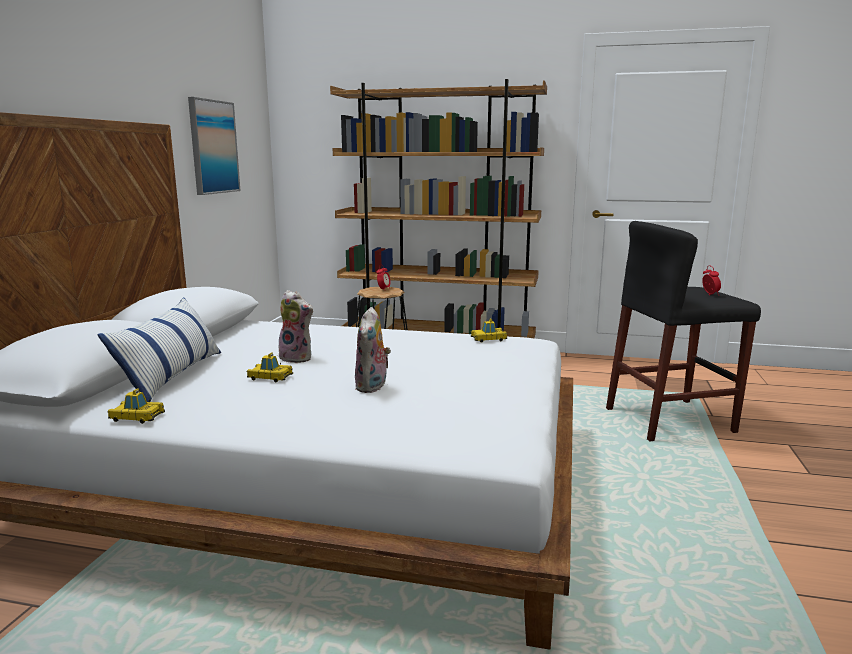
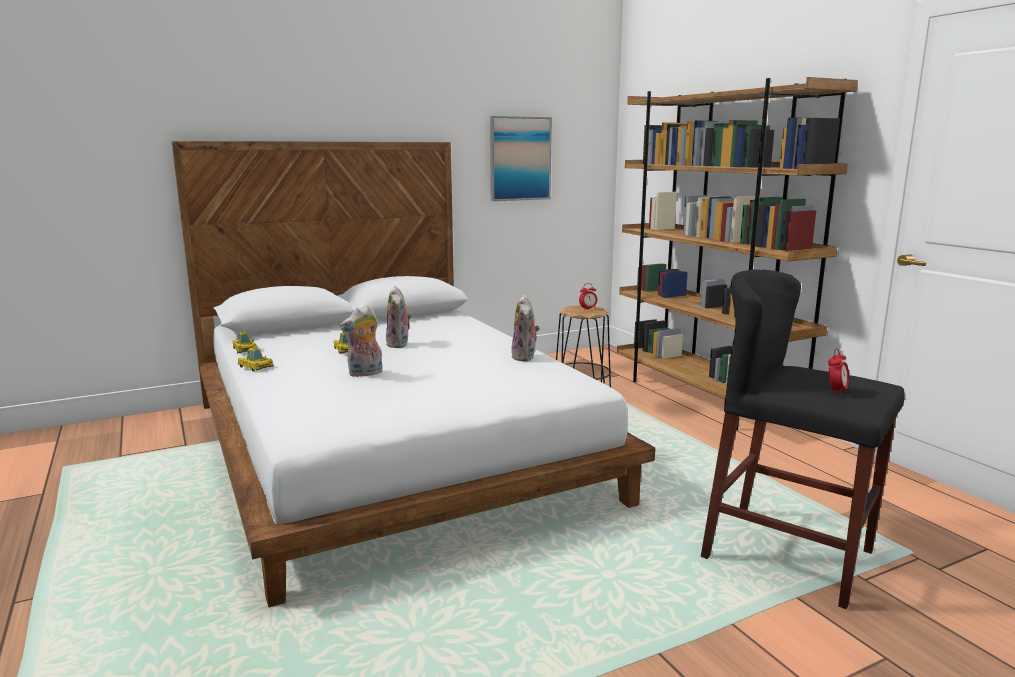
camera: 50 degrees right, 0 degrees up
pillow [97,297,221,402] -> none
toy car [470,318,507,343] -> toy car moved to [238,346,274,371]
none -> plush toy [511,295,540,361]

